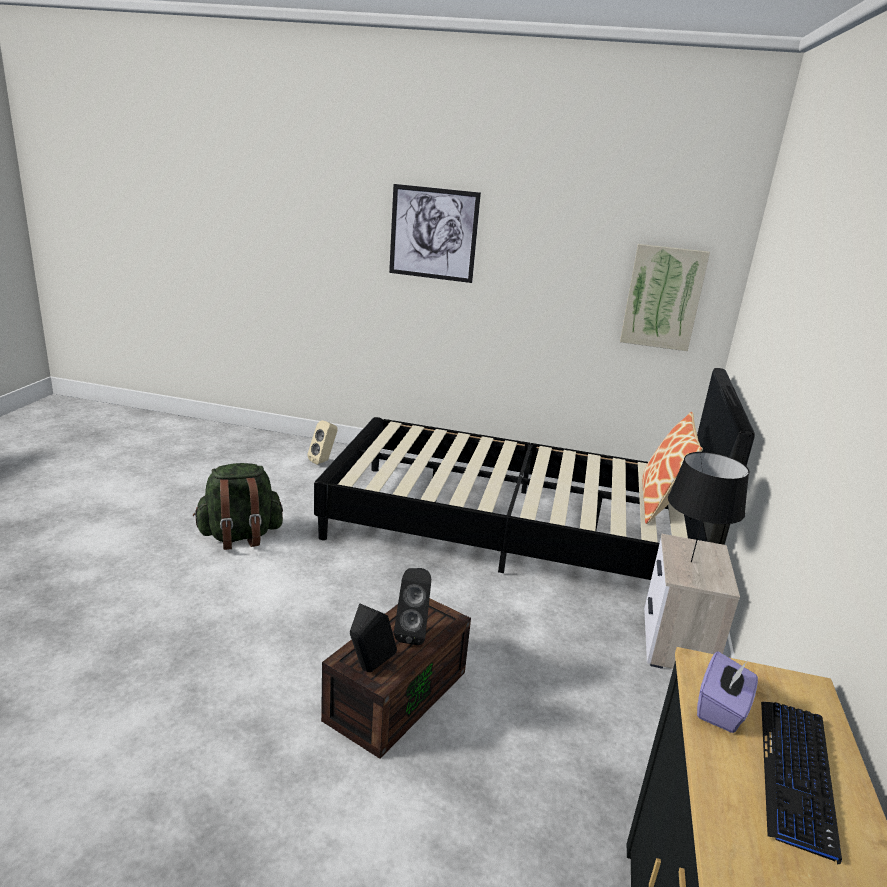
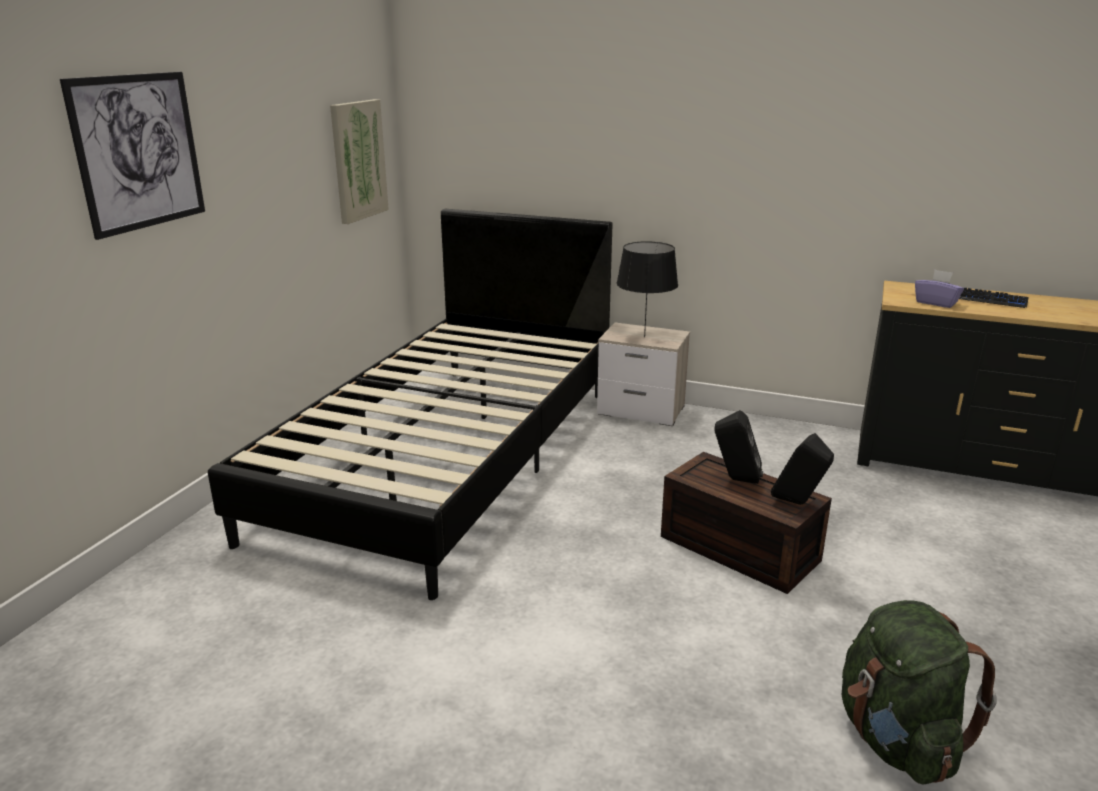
camera: 80 degrees left, 0 degrees up
green backpack [193,463,283,550] -> green backpack moved to [842,600,997,784]
beige speaker [307,420,338,465] -> none
pillow [642,412,703,524] -> none

